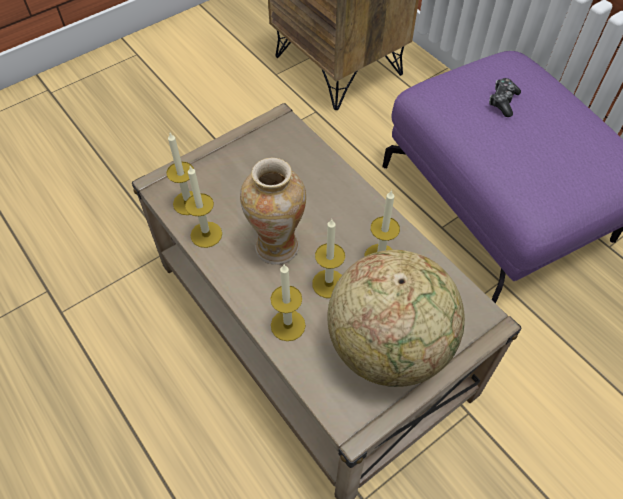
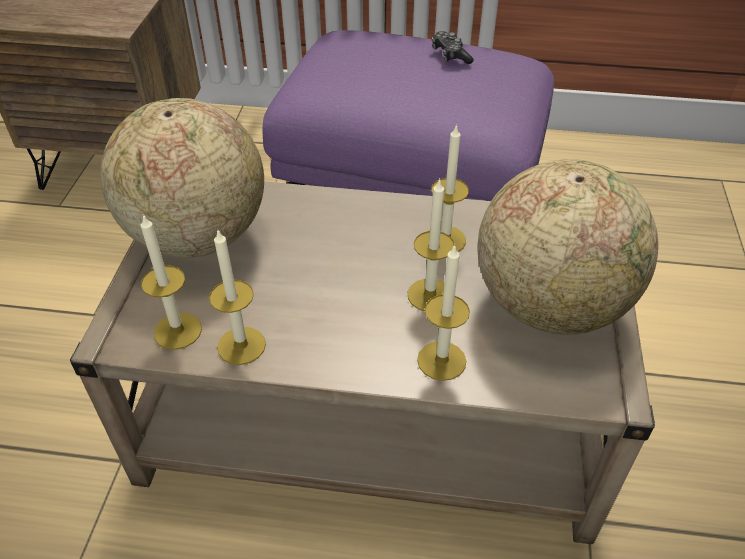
camera: 45 degrees left, 10 degrees down
vase [240,158,306,265] -> none
game controller [489,78,521,117] -> game controller moved to [432,31,474,64]
none -> globe [101,98,264,257]

